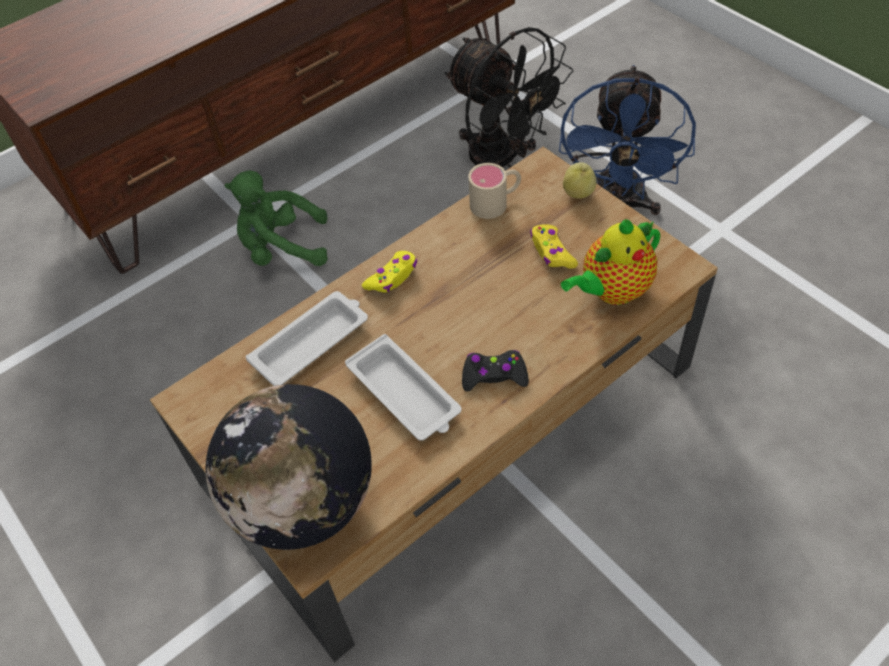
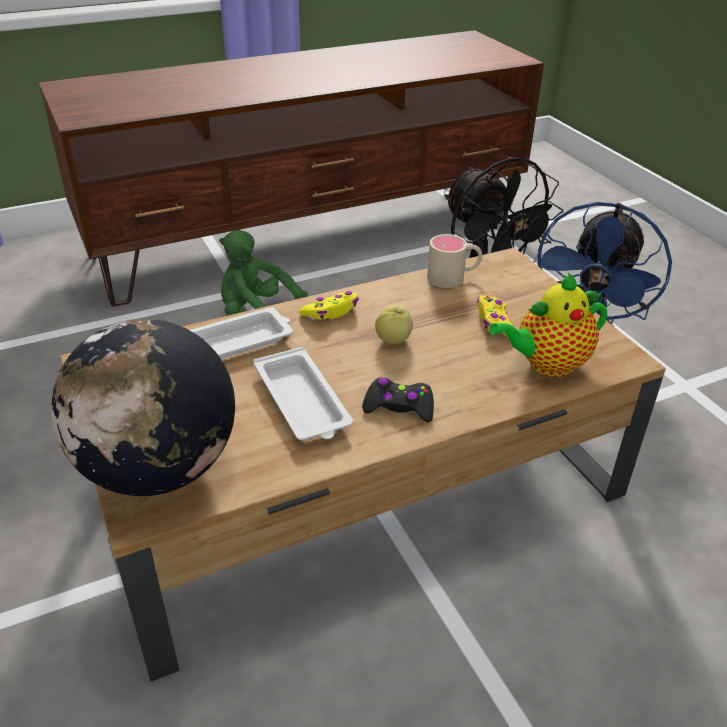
camera: 10 degrees right, 15 degrees down
apple [563,162,597,199] -> apple moved to [375,305,413,344]

